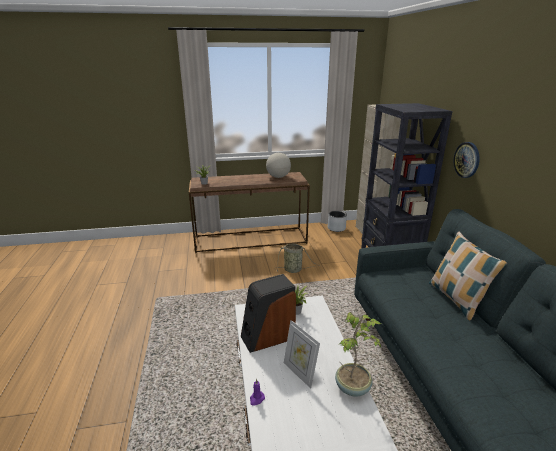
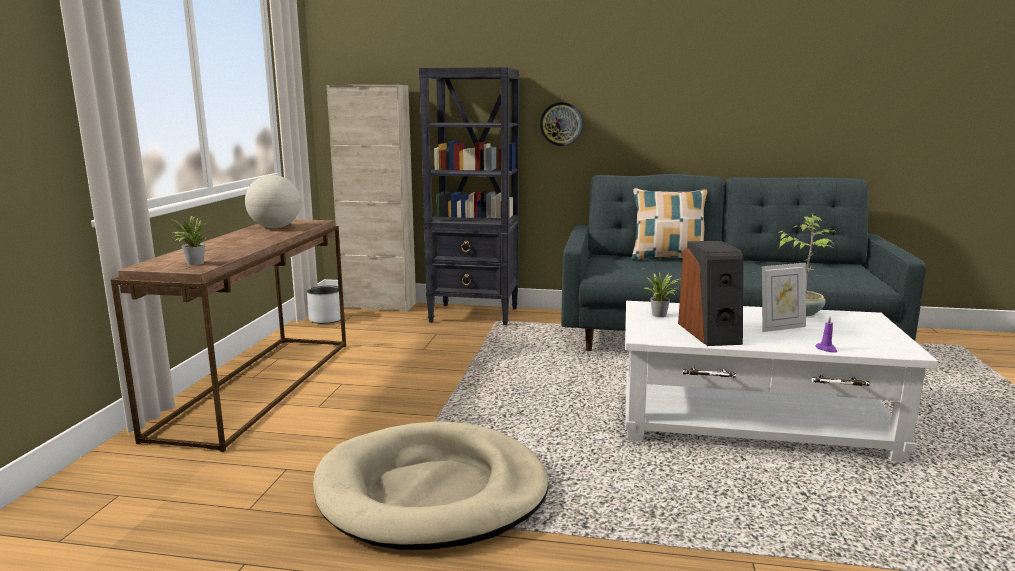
camera: 70 degrees left, 10 degrees down
basket [276,244,320,273] -> none
none -> beige dog bed [313,421,549,550]

